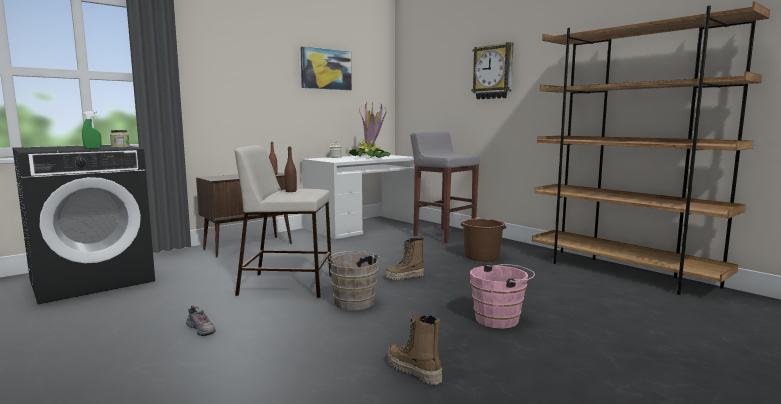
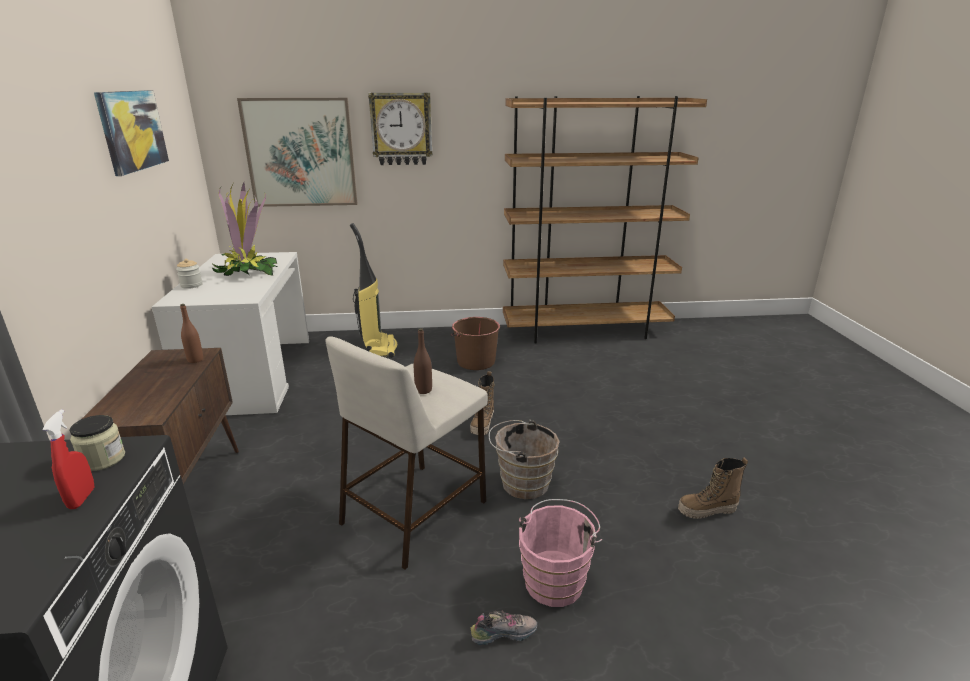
camera: 55 degrees left, 15 degrees up
green spray bottle [82,111,101,149] -> red spray bottle [43,409,95,509]
grey stool [410,131,480,243] -> vacuum cleaner [350,223,398,358]
pink bucket [470,263,535,329] -> pink bucket moved to [519,499,602,607]
none -> picture [237,98,358,207]

